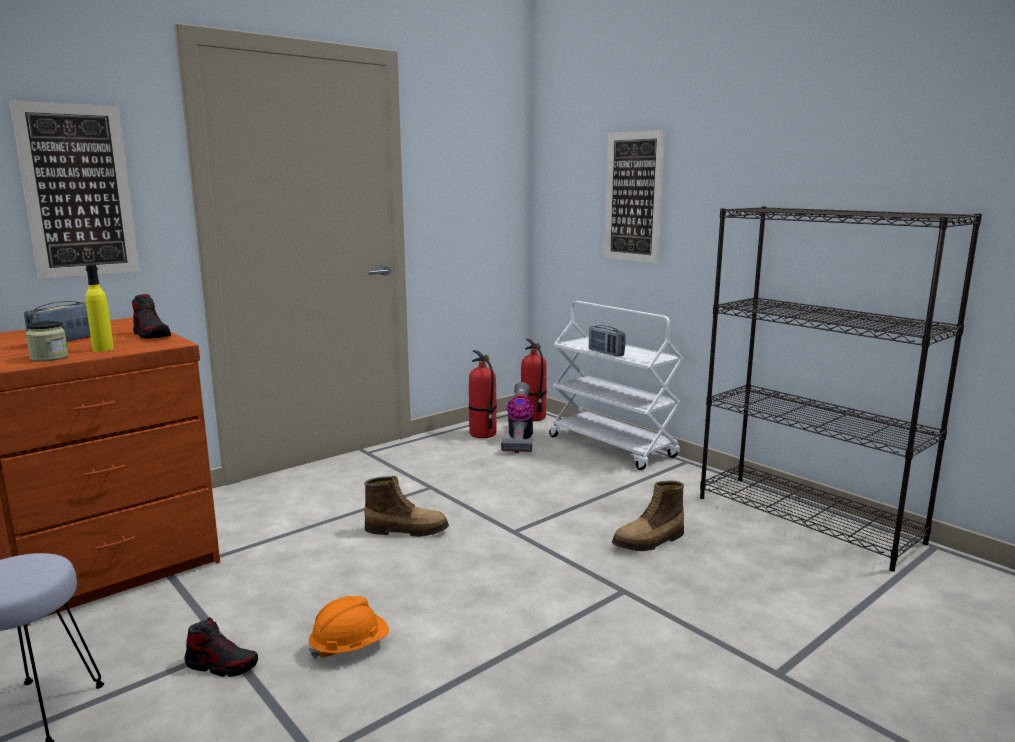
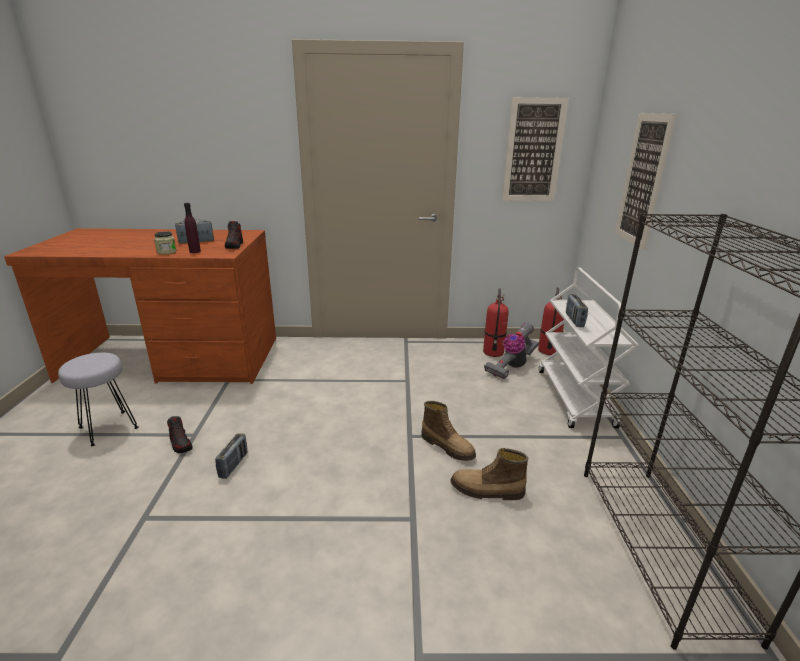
camera: 40 degrees right, 10 degrees up
picture [10,101,139,279] -> picture moved to [502,97,569,201]
yellow bottle [85,264,114,352] -> purple bottle [184,203,201,253]
orange hard hat [309,596,389,659] -> radio [215,433,248,479]
boot [364,476,449,537] -> boot moved to [421,401,476,461]

